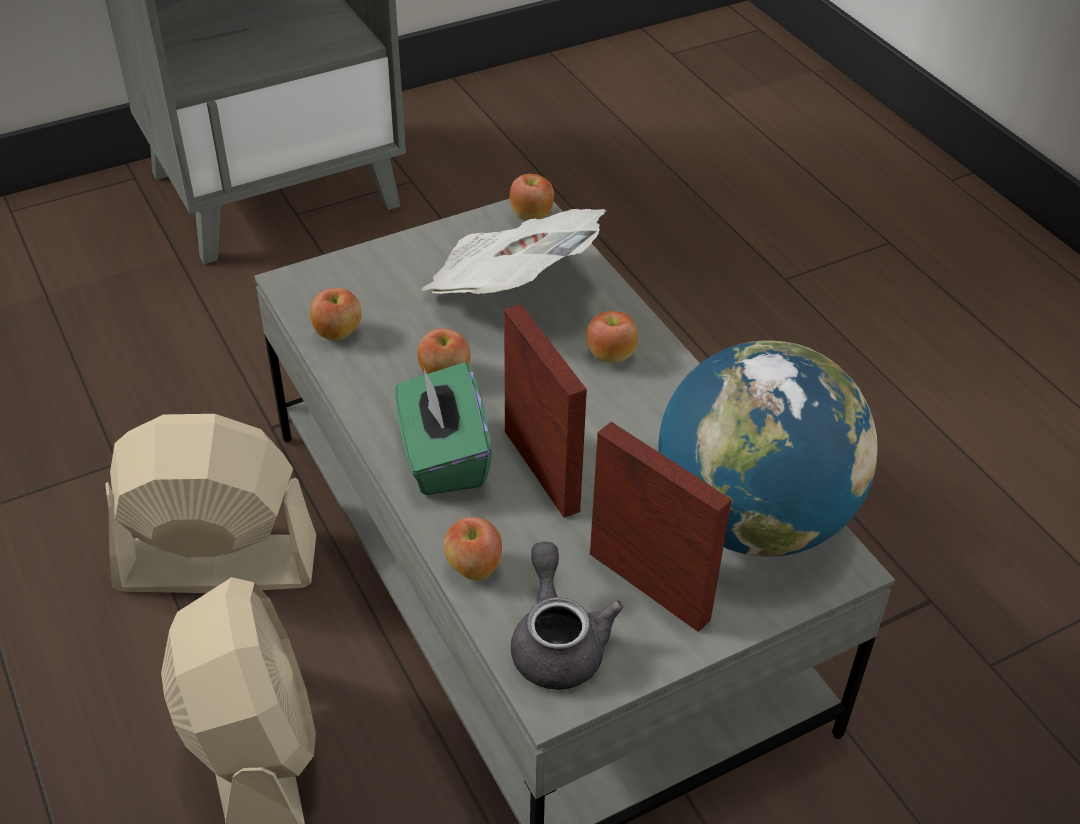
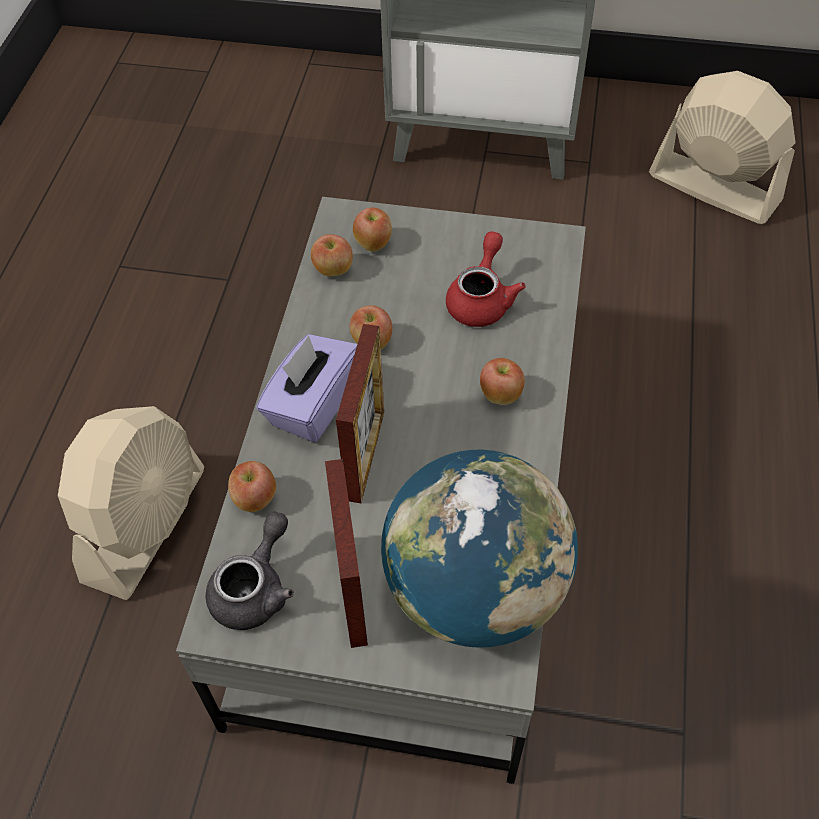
camera: 40 degrees right, 10 degrees up
beige fan [105,414,316,593] -> beige fan moved to [649,71,796,224]
green tissue box [395,362,492,495] -> purple tissue box [256,334,357,442]
newspaper [420,209,606,294] -> red teapot [446,231,526,327]
apple [510,174,554,221] -> apple moved to [353,207,392,251]

